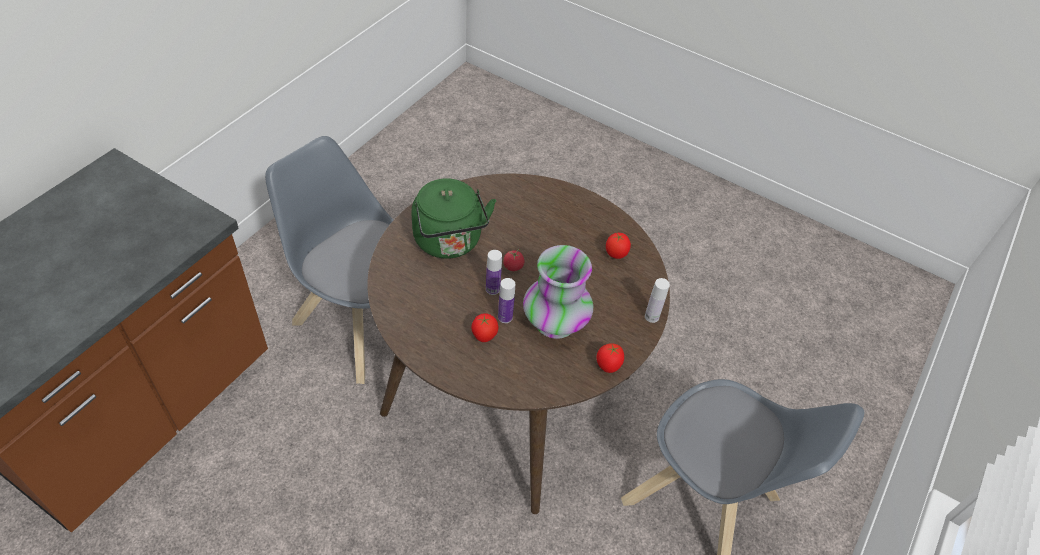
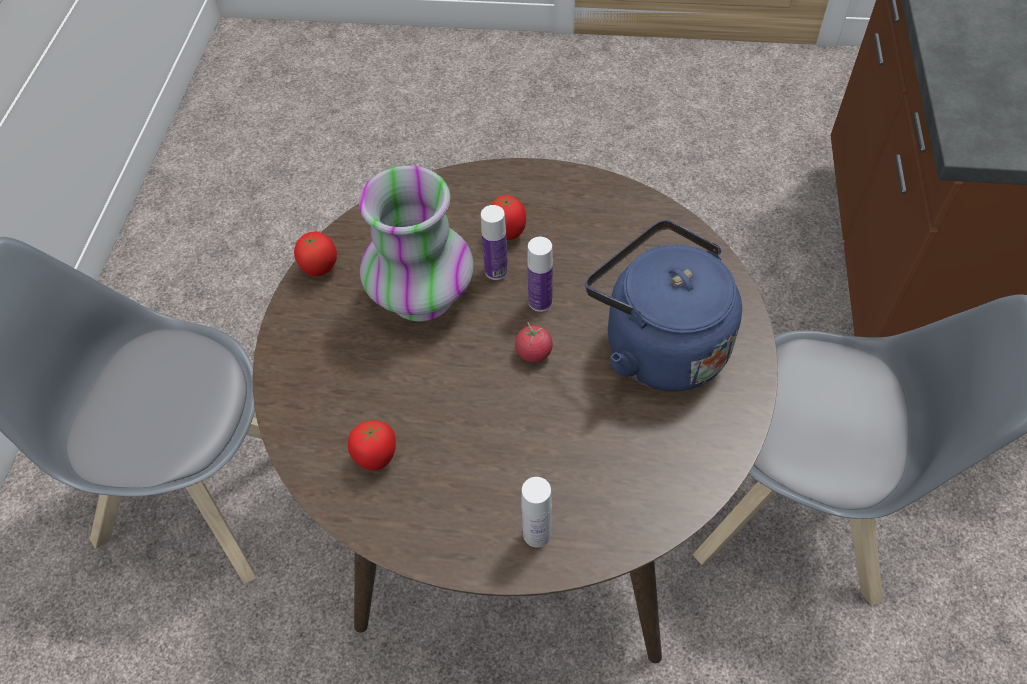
camera: 160 degrees right, 5 degrees up
green kettle [411,178,496,259] -> blue kettle [586,220,742,391]
white bottle [645,278,670,323] -> white bottle moved to [521,477,552,548]

